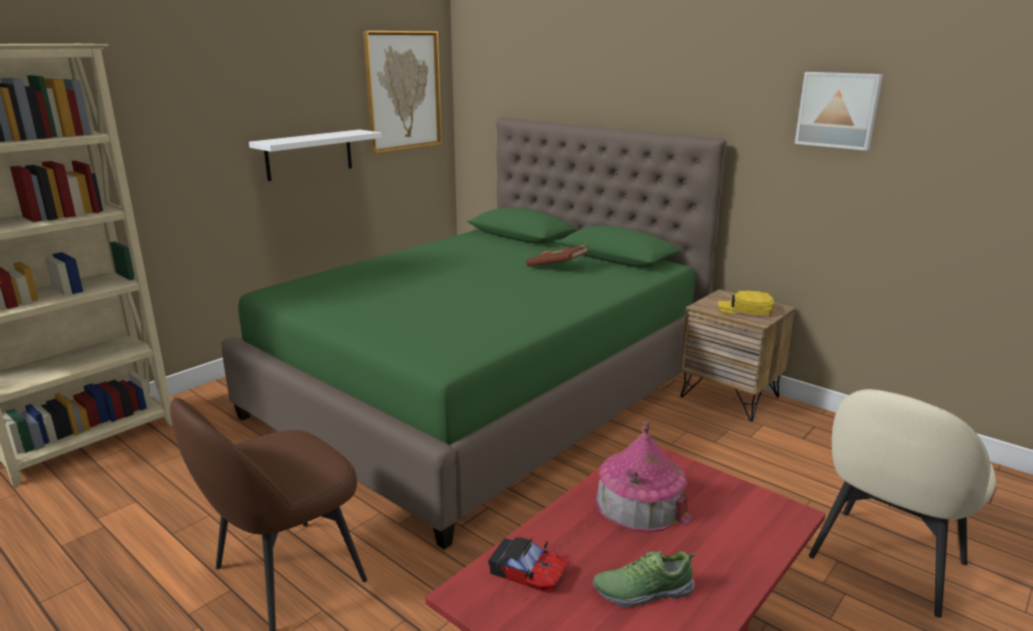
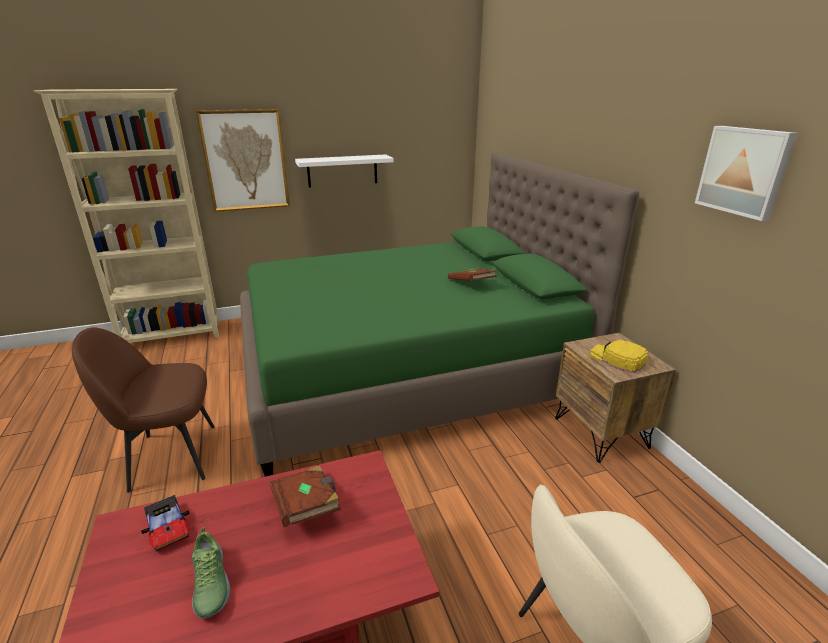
camera: 30 degrees right, 5 degrees up
picture [363,31,442,153] -> picture moved to [196,109,290,212]
shoe [593,551,695,607] -> shoe turned 135 degrees counterclockwise [192,527,231,618]
toy house [595,422,694,532] -> brown book [270,465,341,528]

